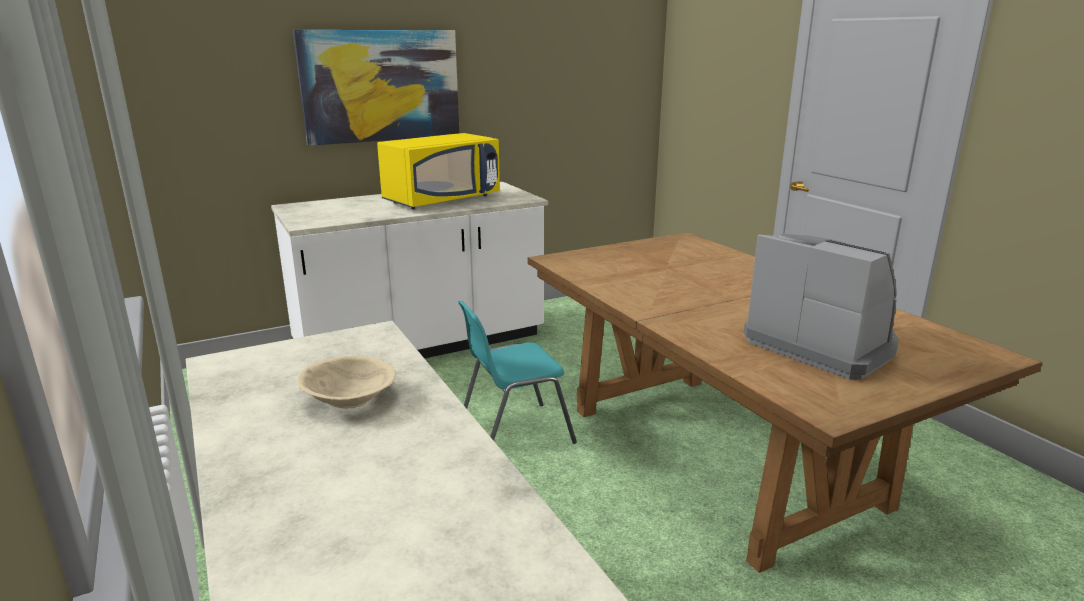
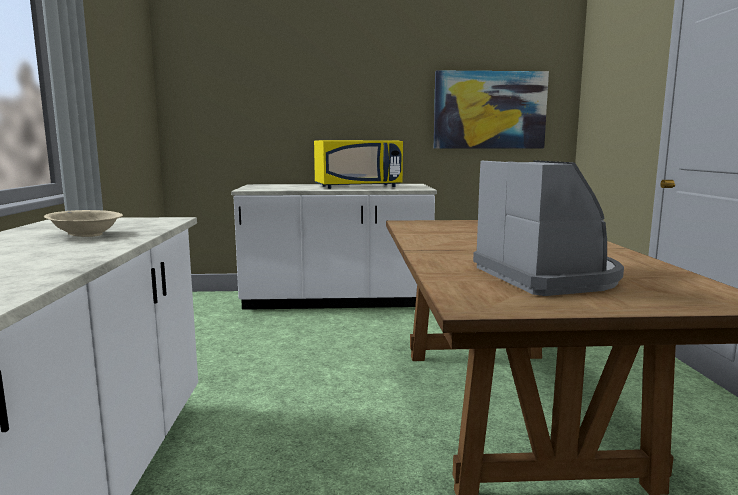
camera: 25 degrees right, 10 degrees down
picture [293,30,459,146] -> picture moved to [434,70,549,149]
turquoise chair [458,301,577,444] -> none

